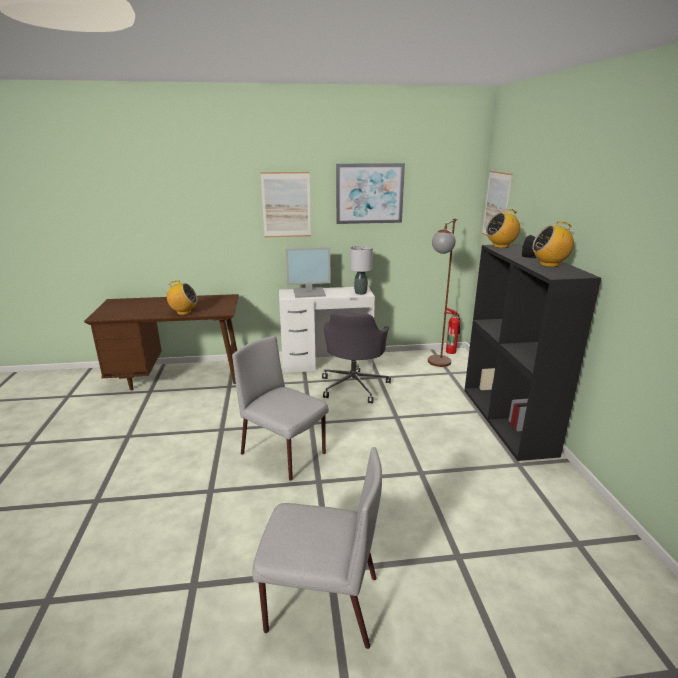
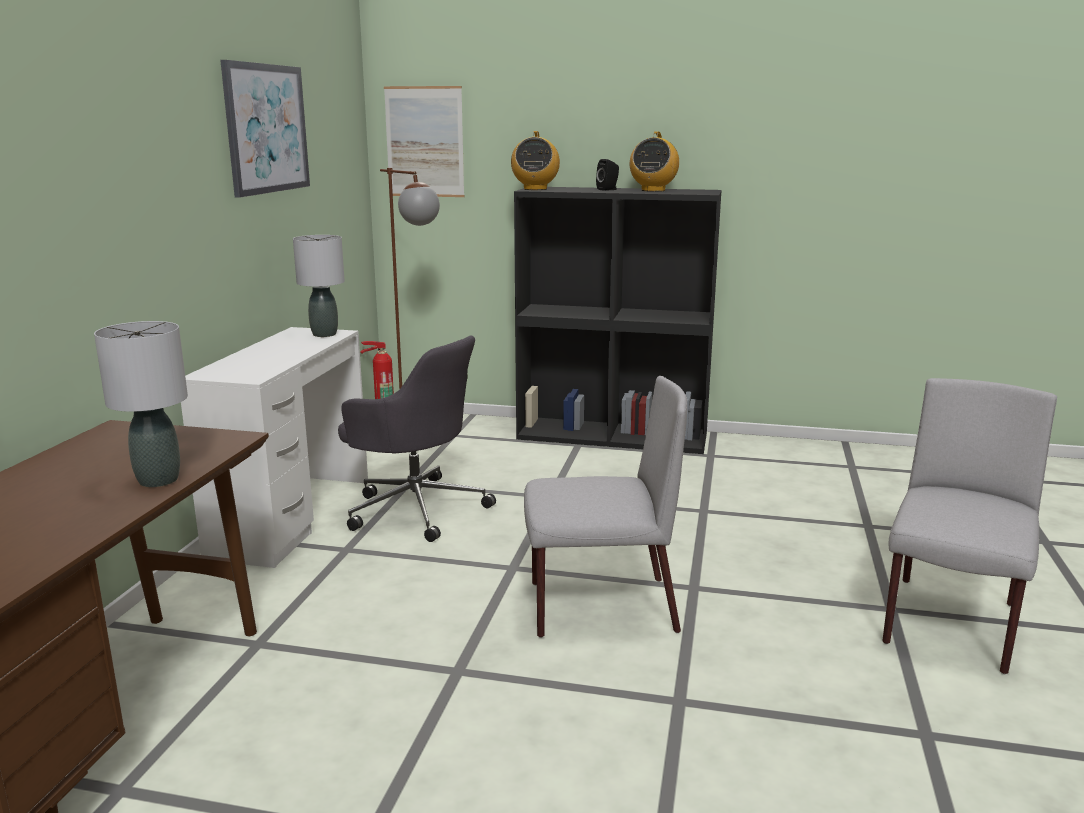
camera: 70 degrees left, 5 degrees down
radio [166,280,198,315] -> grey table lamp [94,321,188,487]
grey chair [232,336,329,481] -> grey chair turned 150 degrees counterclockwise [524,376,687,638]
picture [260,172,311,237] -> none
monitor [286,247,330,298] -> none

